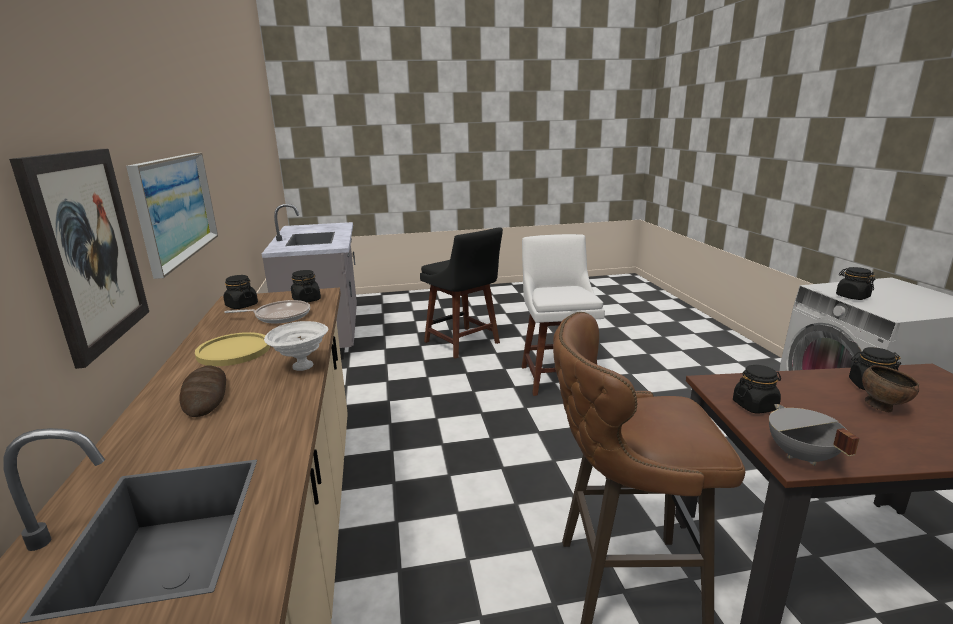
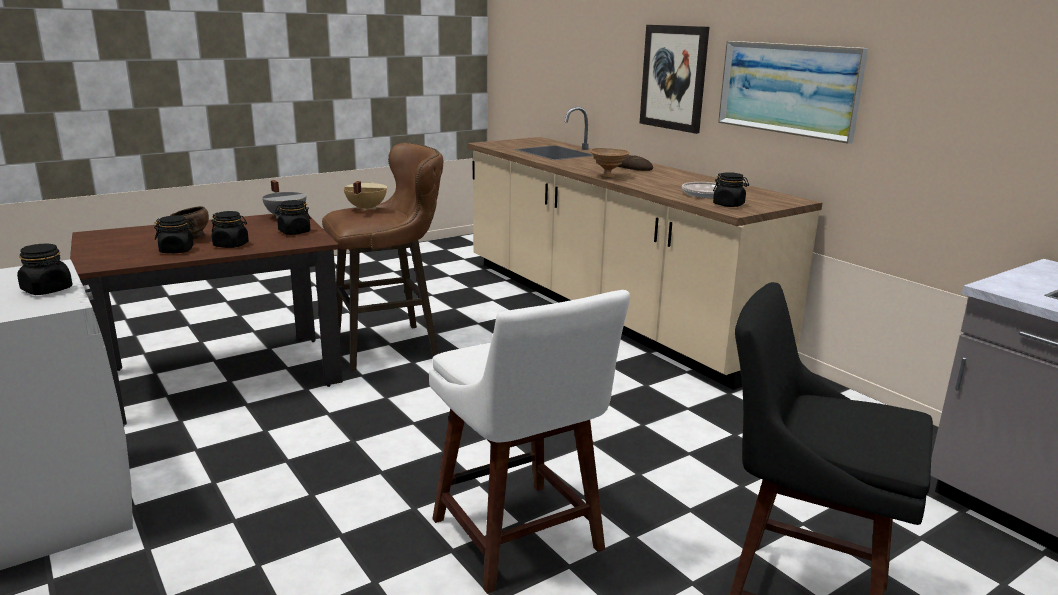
camera: 155 degrees right, 0 degrees up
yellow plate [195,332,270,366] -> none
black jar [223,275,258,309] -> black jar moved to [211,211,249,248]
white bowl [264,321,328,371] -> brown bowl [590,148,630,178]
none -> beige cooking pot [344,181,387,211]

